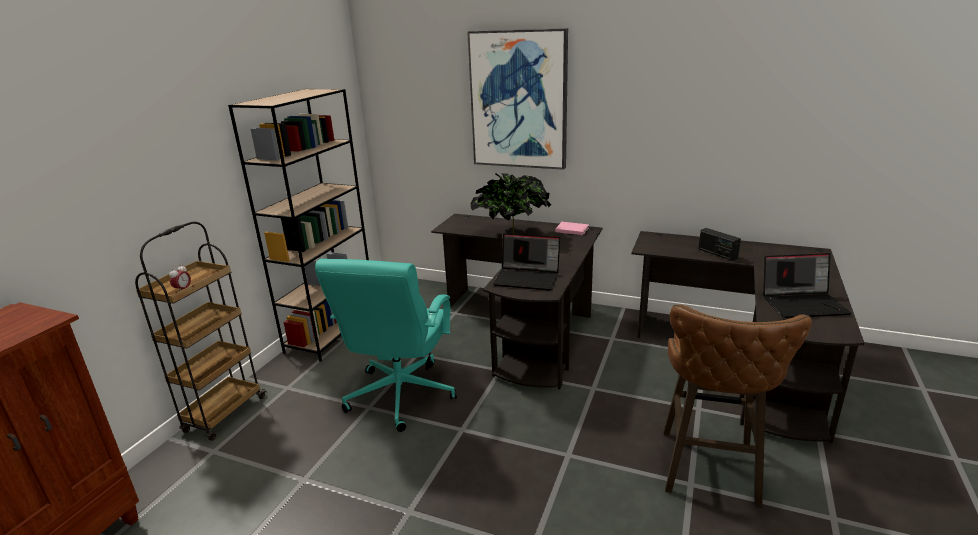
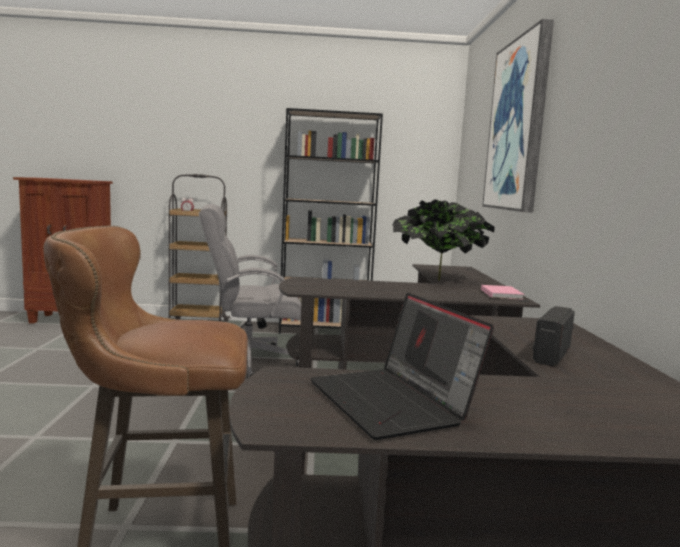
camera: 65 degrees right, 15 degrees down
turquoise office chair [315,258,457,432] -> grey office chair [199,204,301,378]
laptop [493,233,560,291] -> none

